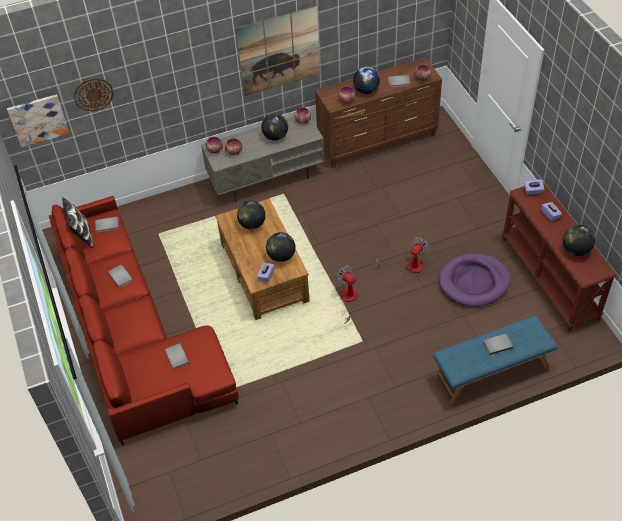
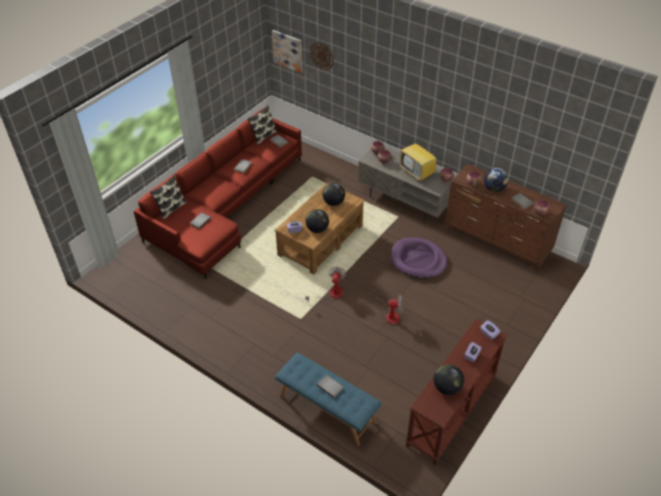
camera: 55 degrees right, 5 degrees down
picture [235,6,320,96] -> none
globe [261,113,288,141] -> television [400,140,437,182]
purple dog bed [439,253,511,307] -> purple dog bed moved to [391,237,448,279]
none -> pillow [150,175,187,220]

